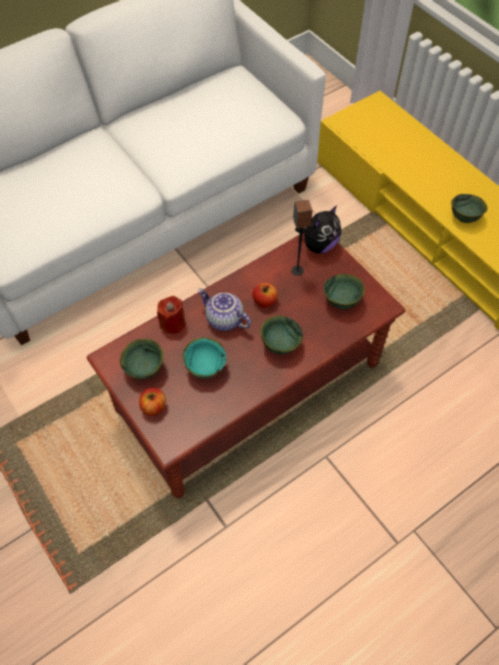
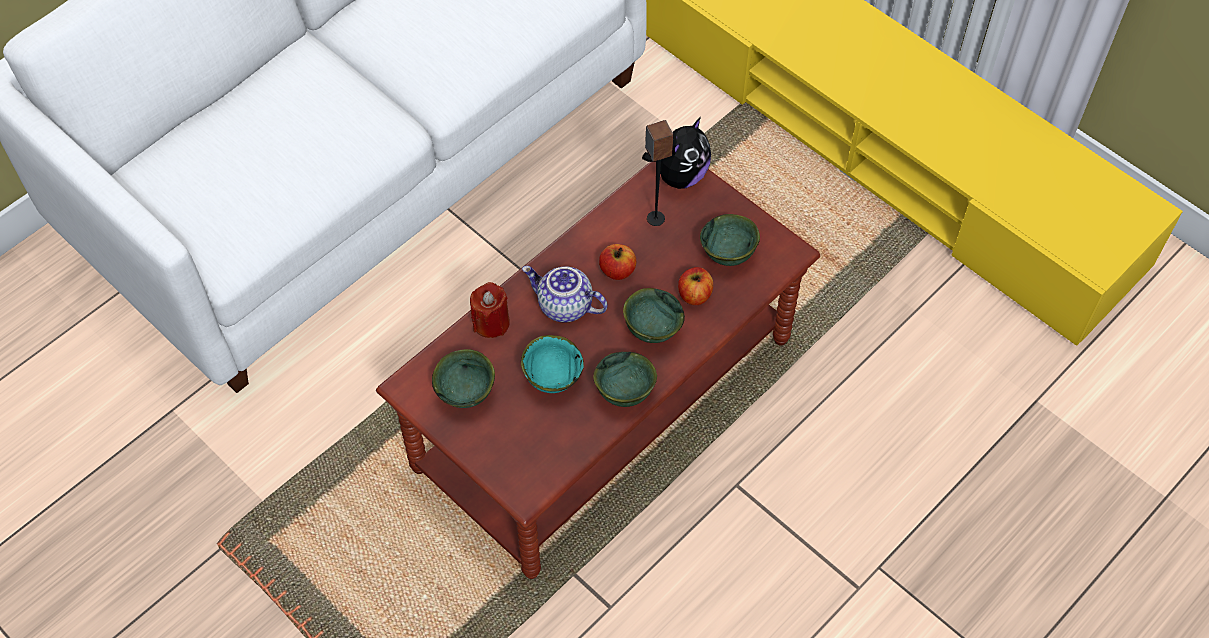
camera: 10 degrees left, 0 degrees up
apple [139,388,166,416] -> apple moved to [678,267,713,305]
green bowl [451,194,487,223] -> green bowl moved to [593,352,657,407]

